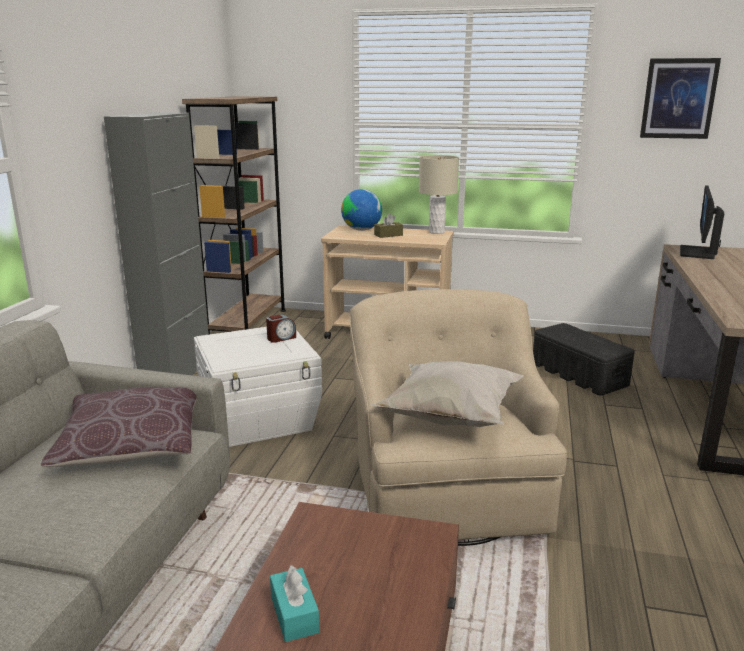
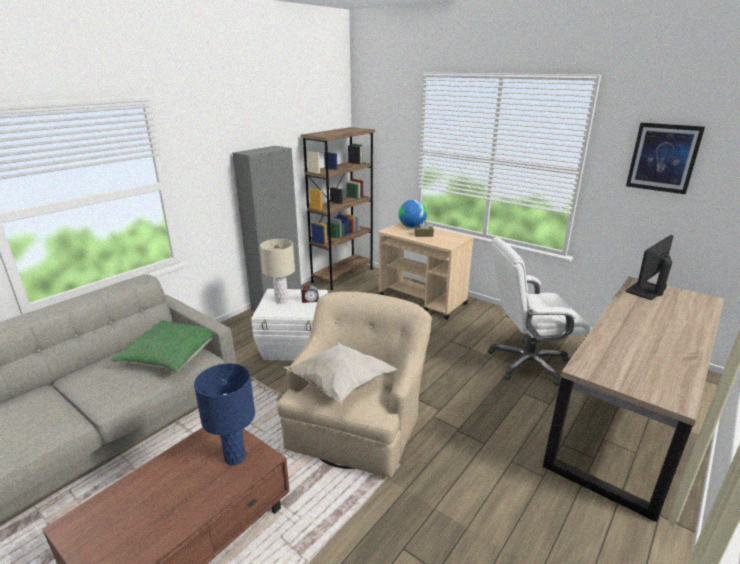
camera: 25 degrees right, 5 degrees up
brown pillow [41,387,197,467] -> green pillow [111,320,213,372]
turquoise tissue box [270,565,320,642] -> none
beige table lamp [419,155,459,234] -> beige table lamp moved to [260,239,295,303]
black storage box [533,323,635,396] -> white office chair [488,237,591,386]
none -> blue table lamp [194,363,255,465]

